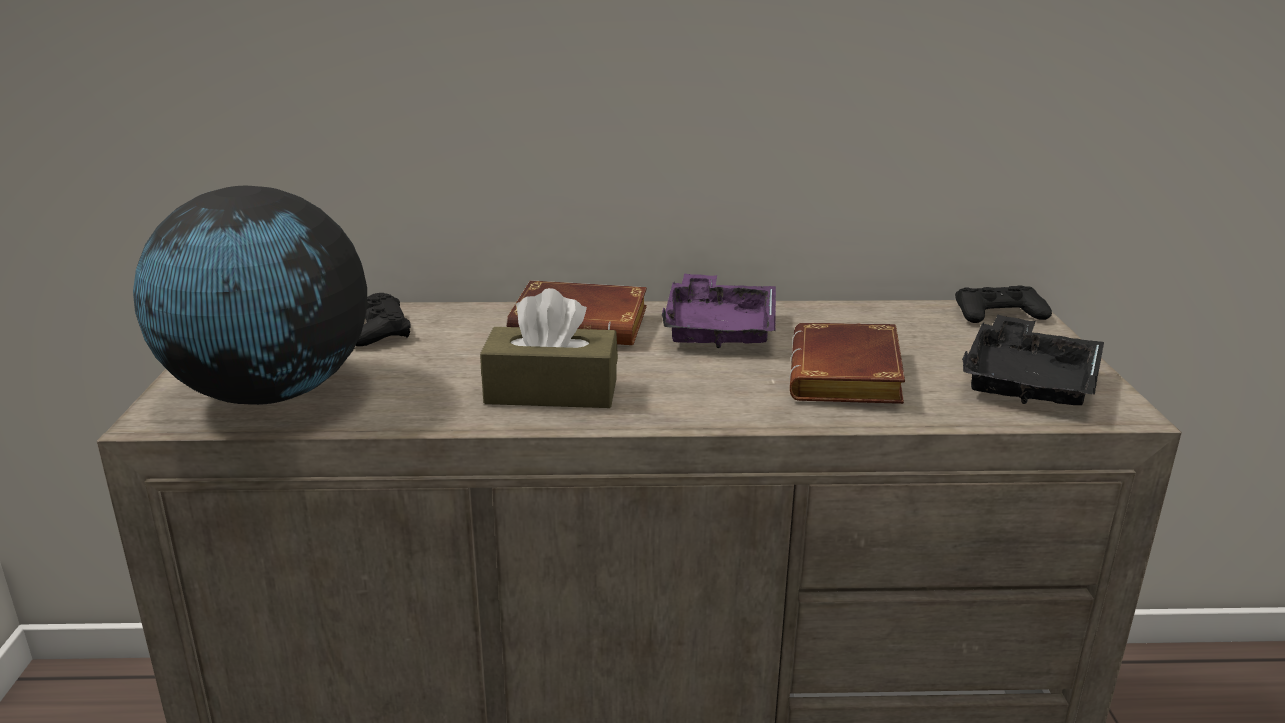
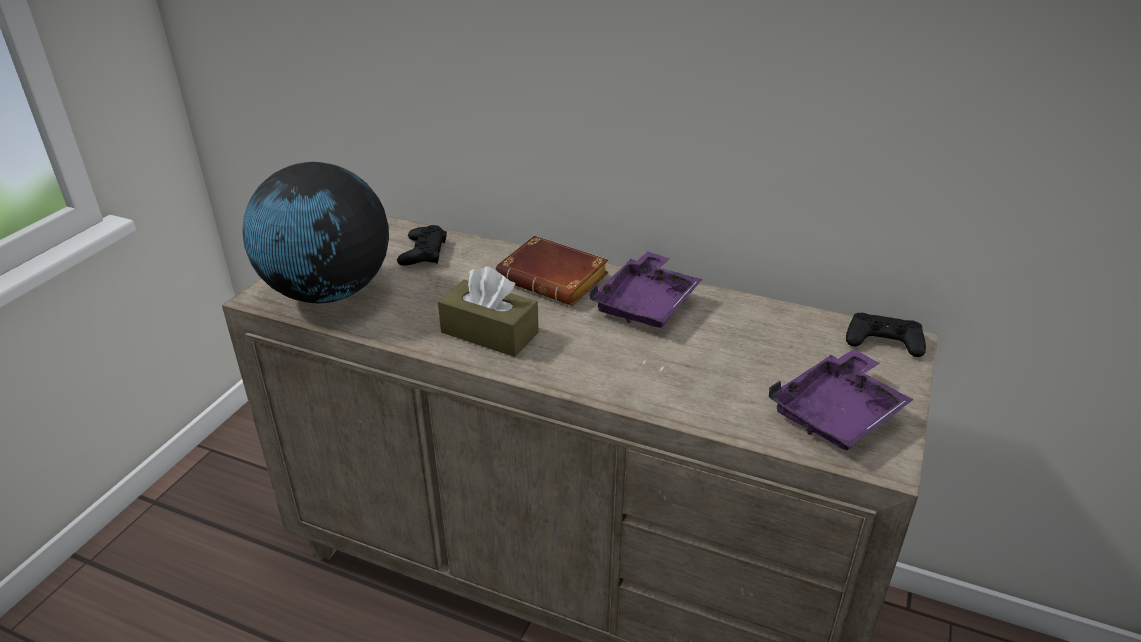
camera: 25 degrees right, 10 degrees up
brown book [790,323,905,404] -> none
black tray [962,315,1104,405] -> purple tray [769,349,914,450]

